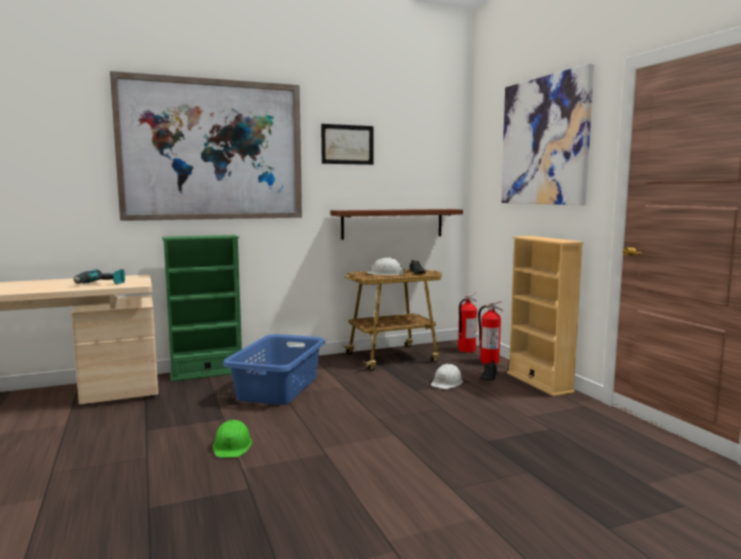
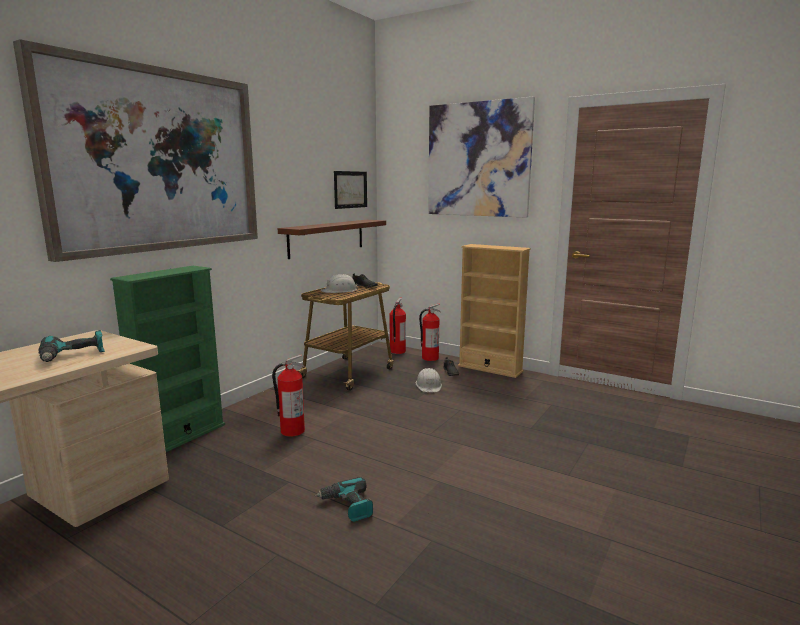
camera: 35 degrees left, 5 degrees up
green hard hat [213,420,252,458] -> power drill [315,477,373,522]
blue laundry basket [223,334,325,405] -> fire extinguisher [272,354,305,437]
picture [321,124,374,165] -> picture moved to [334,171,367,209]

